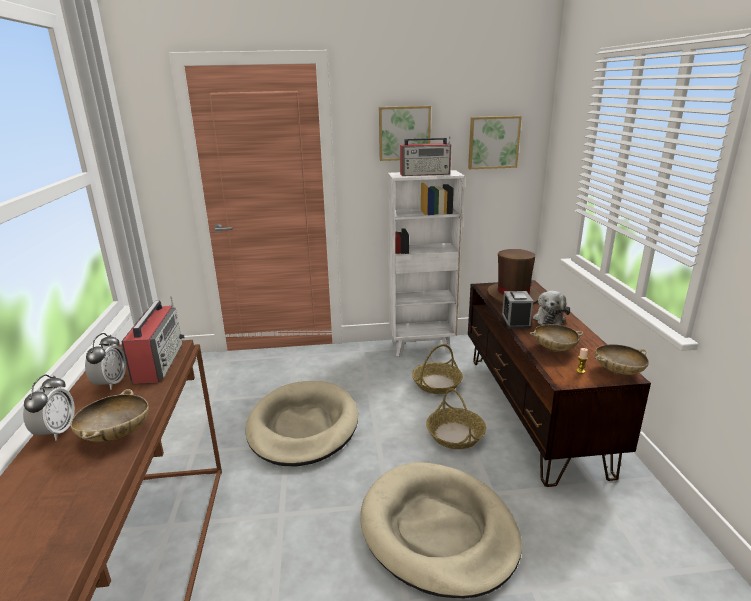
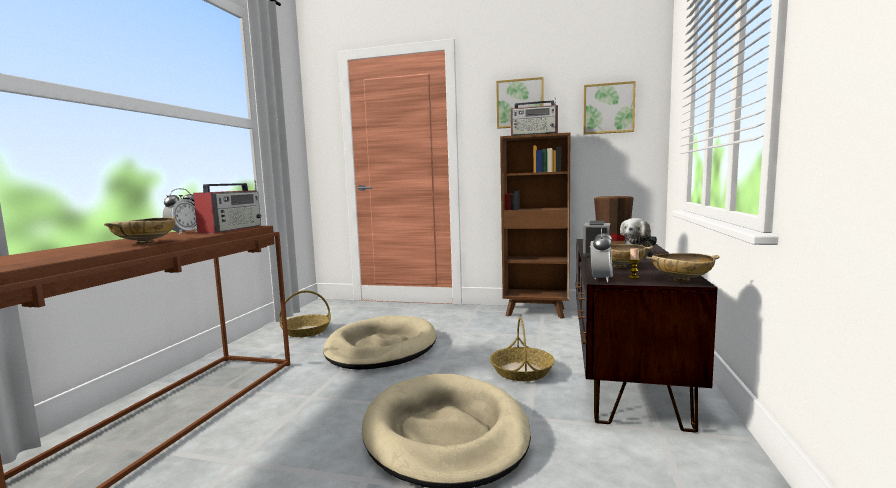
camera: 20 degrees right, 15 degrees down
alarm clock [23,374,75,441] -> alarm clock moved to [590,227,613,282]
white bookcase [388,170,465,356] -> brown bookcase [500,132,570,319]
basket [412,344,463,394] -> basket moved to [279,290,331,337]

